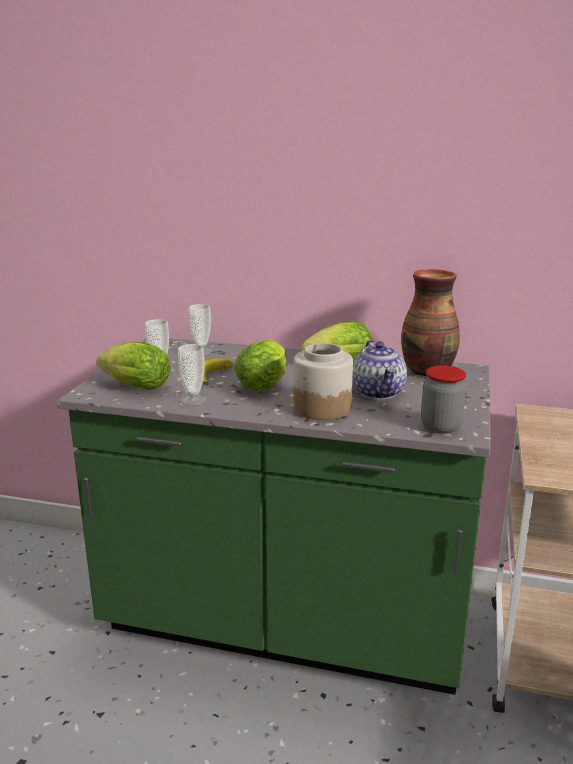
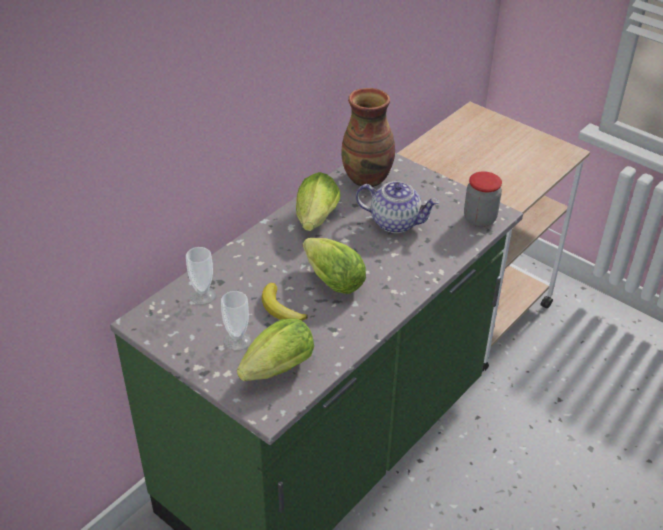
camera: 65 degrees left, 20 degrees up
cup [178,344,207,405] -> none
jar [294,343,353,420] -> none

